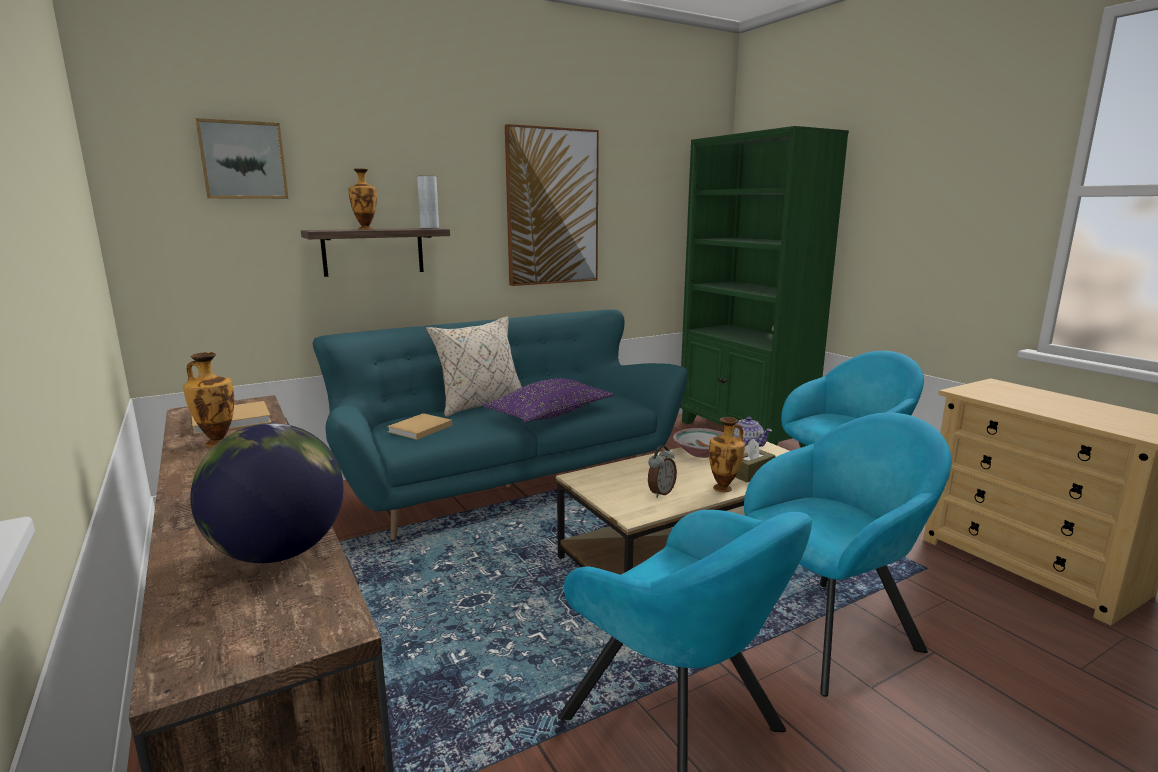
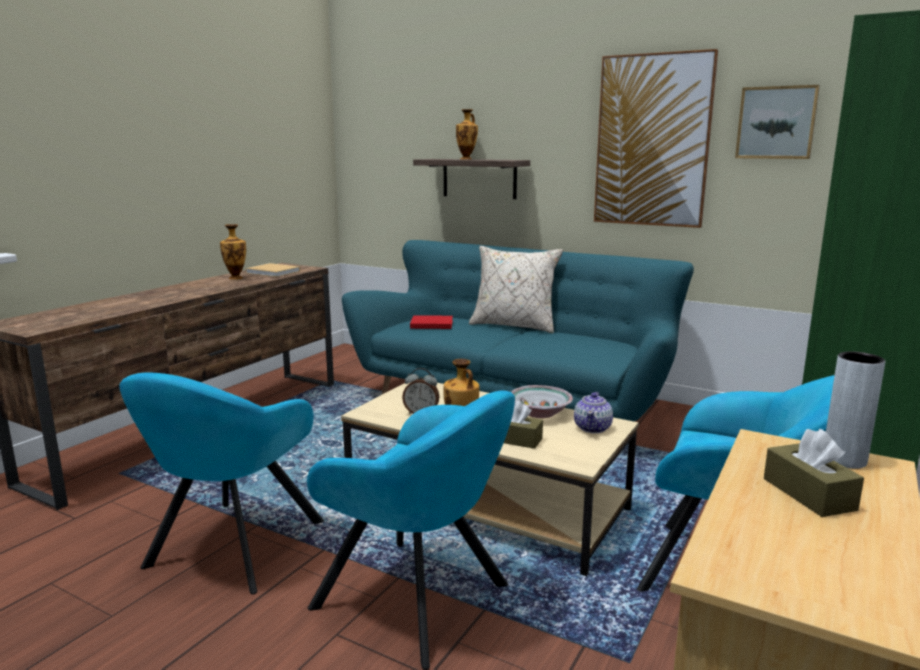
camera: 60 degrees right, 0 degrees up
globe [190,423,344,563] -> none
picture [196,118,289,199] -> picture moved to [735,85,820,159]
beige book [387,413,452,440] -> red book [410,315,453,329]
grey vase [417,176,439,228] -> grey vase moved to [826,351,885,469]
purple pillow [483,378,614,422] -> none
none -> brown tissue box [764,429,864,517]

